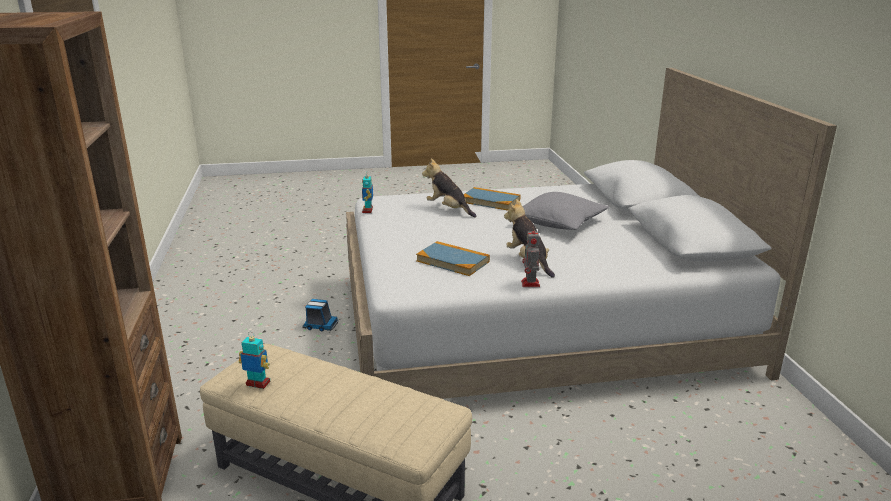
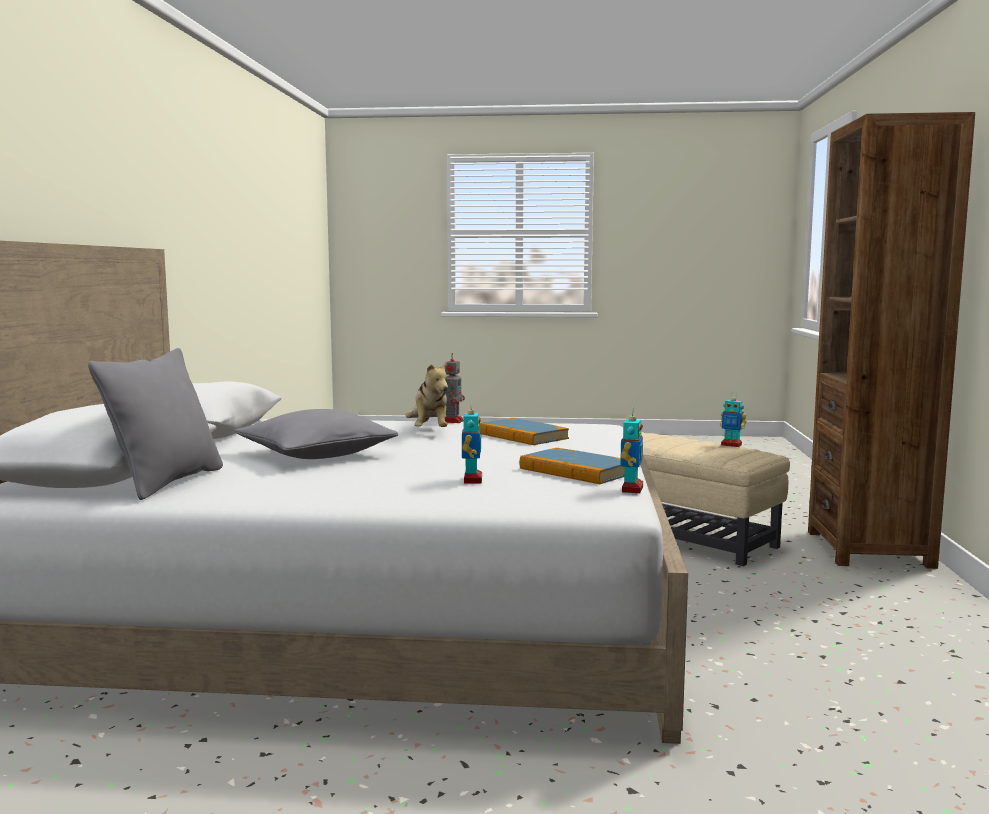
camera: 165 degrees left, 15 degrees down
toy truck [303,299,338,331] -> none
plush toy [422,159,477,218] -> toy robot [462,409,482,484]
book [464,187,520,210] -> book moved to [520,448,625,484]
none -> grey pillow [88,348,223,500]

